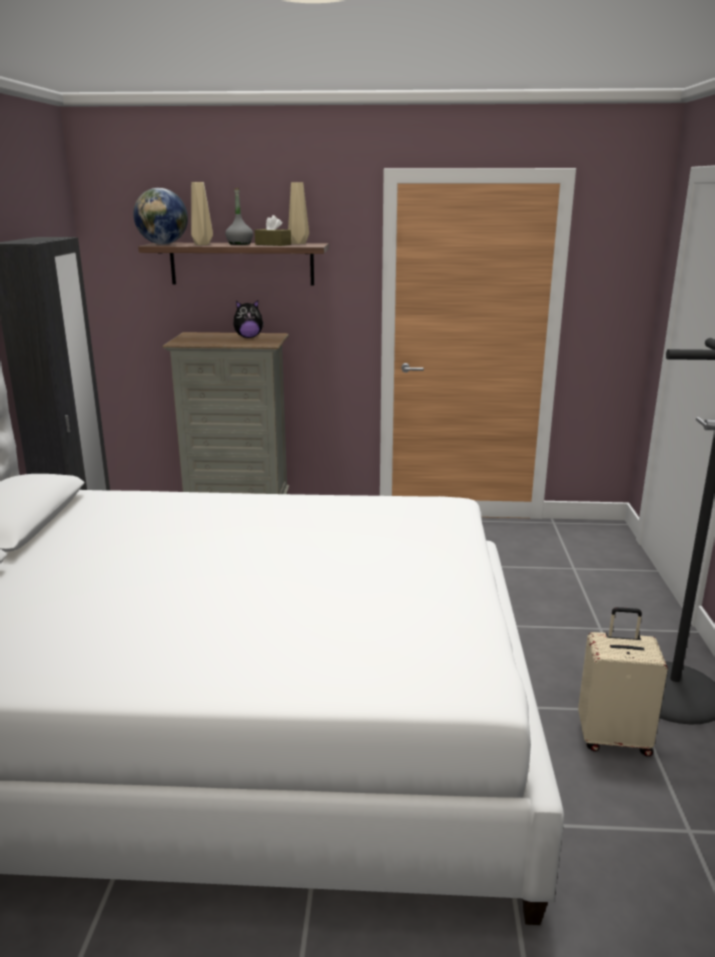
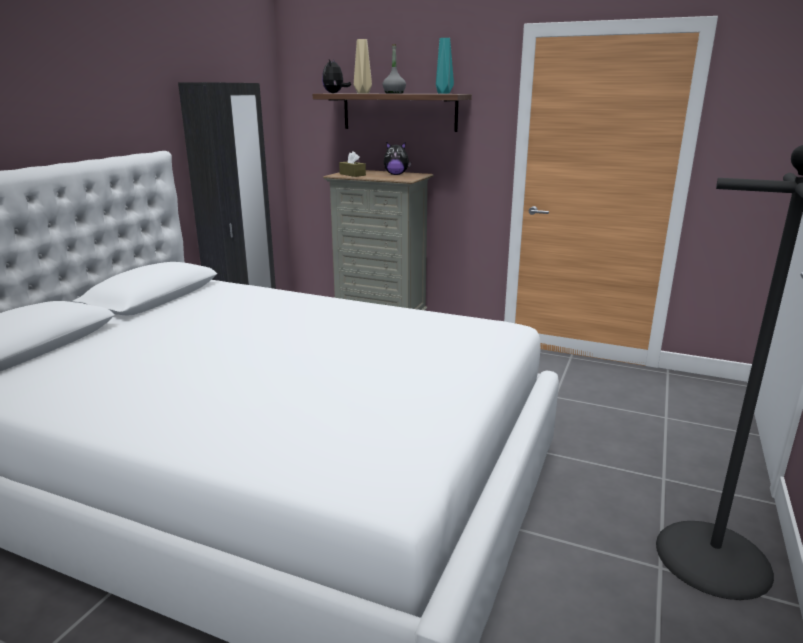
camera: 20 degrees right, 0 degrees up
globe [133,188,188,244] -> plush toy [322,59,351,93]
brown tissue box [255,215,291,246] -> brown tissue box moved to [339,151,366,177]
beige vase [288,182,309,244] -> turquoise vase [436,38,454,94]
beige suitcase [578,607,668,757] -> none

